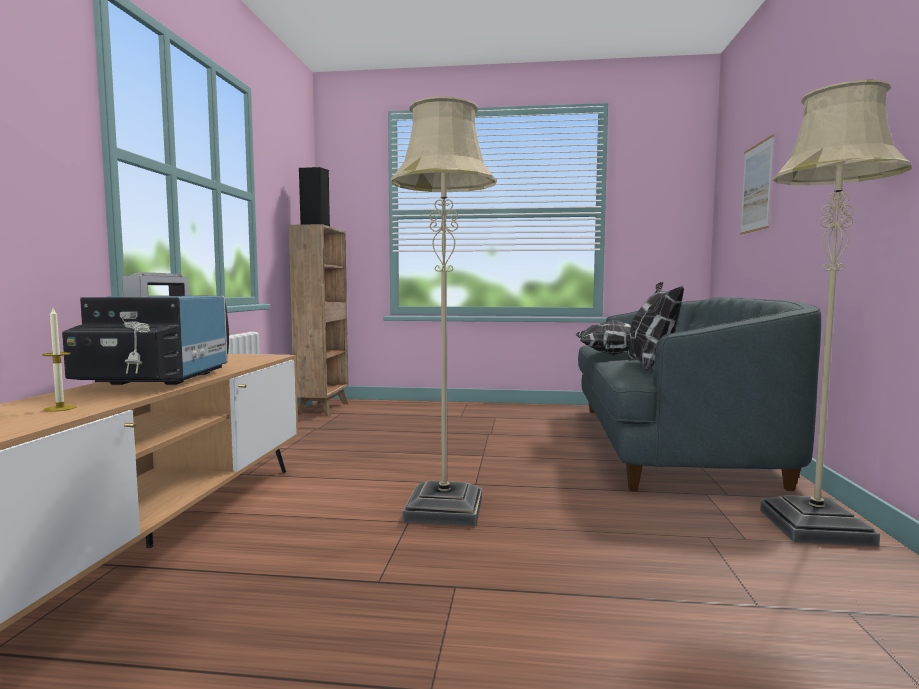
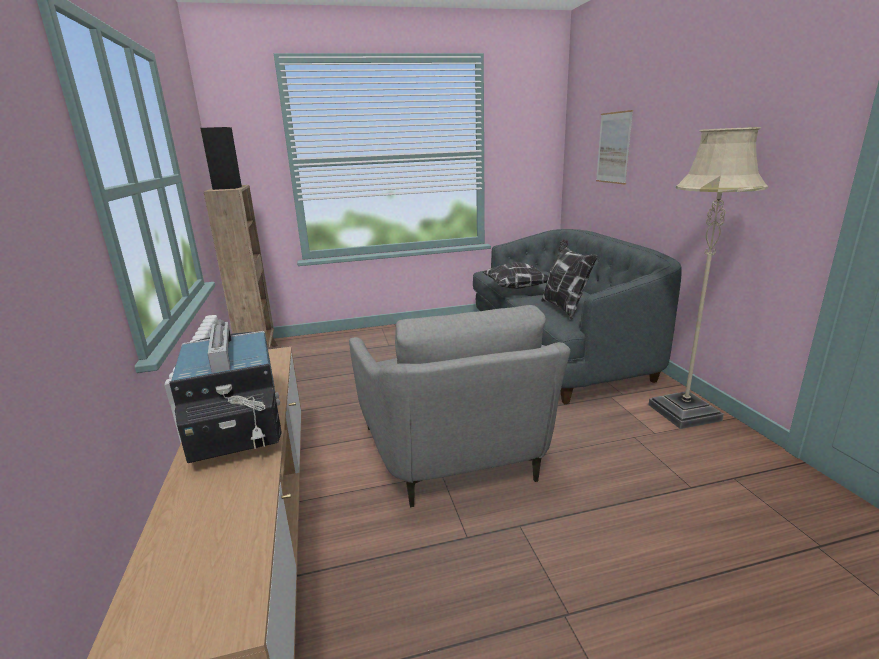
camera: 20 degrees left, 15 degrees up
candle [42,308,77,412] -> none
beige floor lamp [391,96,497,526] -> grey armchair [349,305,570,507]

